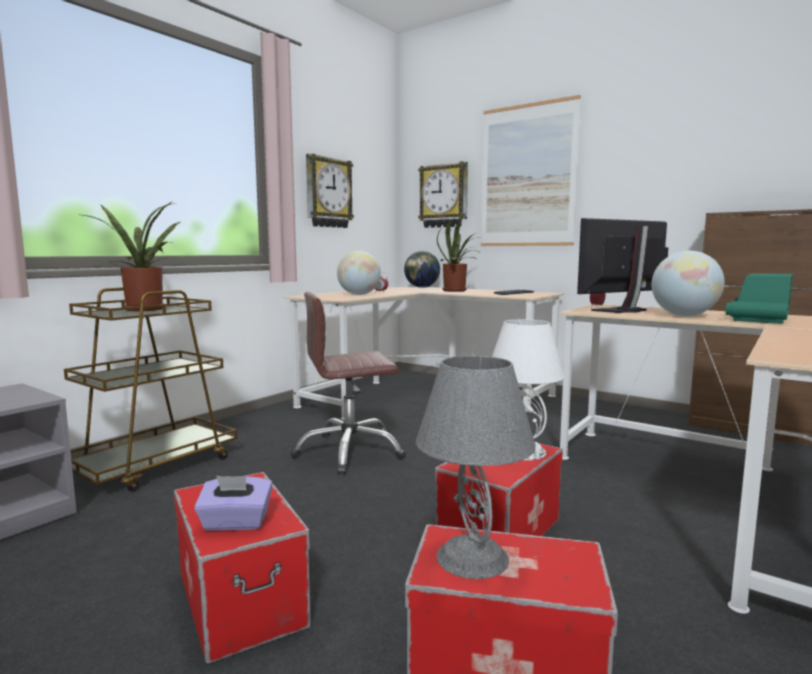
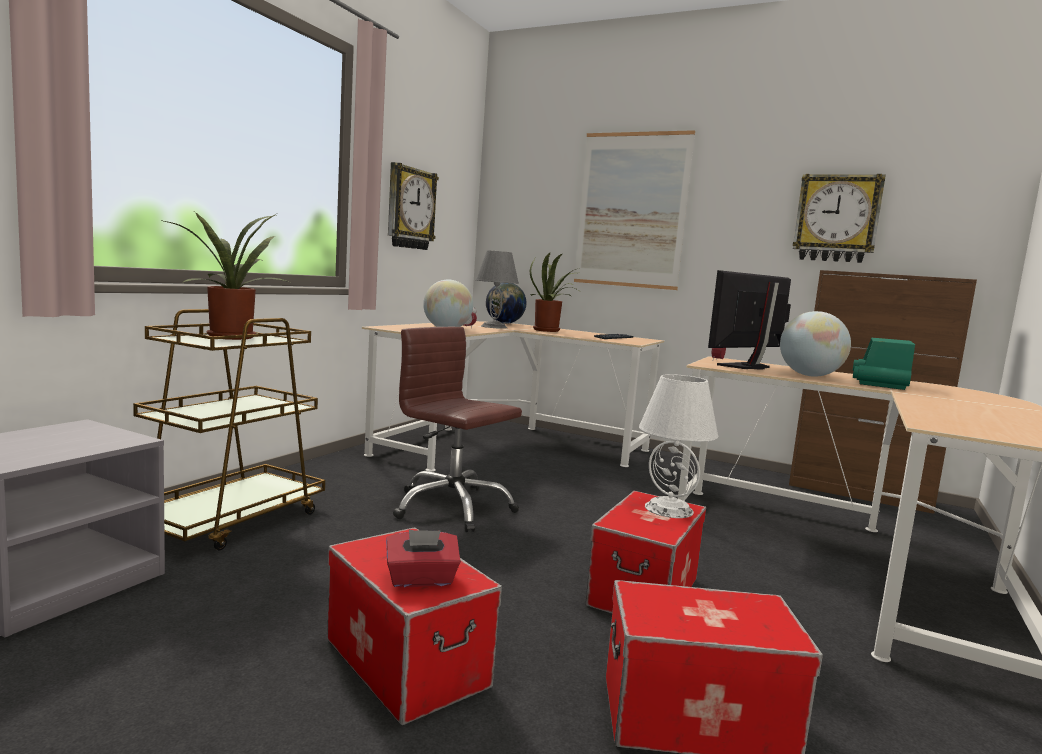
camera: 10 degrees left, 0 degrees up
purple tissue box [194,476,273,531] -> red tissue box [386,530,461,587]
brown office chair [290,292,406,474] -> brown office chair turned 60 degrees clockwise [393,327,522,532]
grey table lamp [416,356,536,579] -> grey table lamp moved to [476,250,519,329]
wall clock [418,162,468,228] -> wall clock moved to [793,174,886,263]

